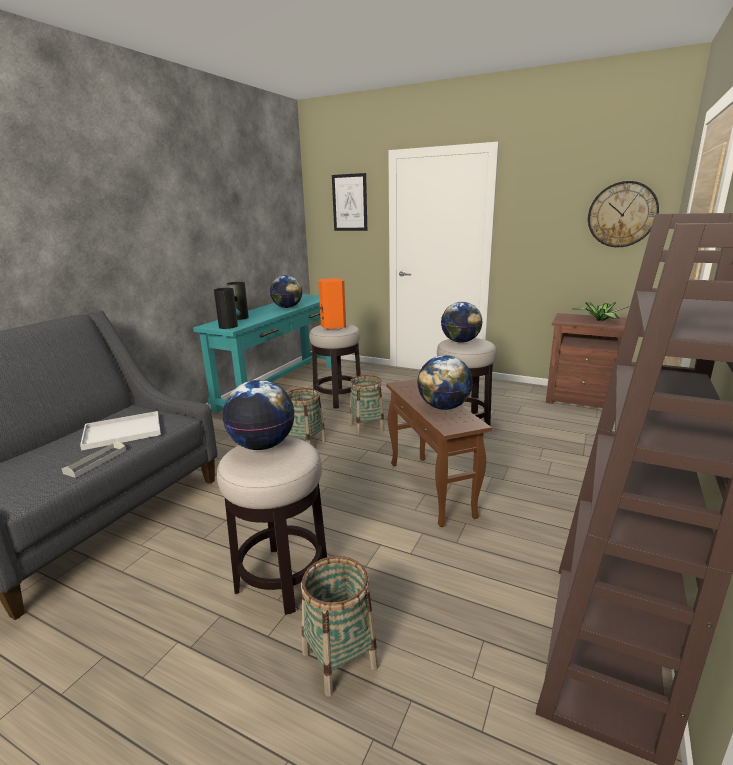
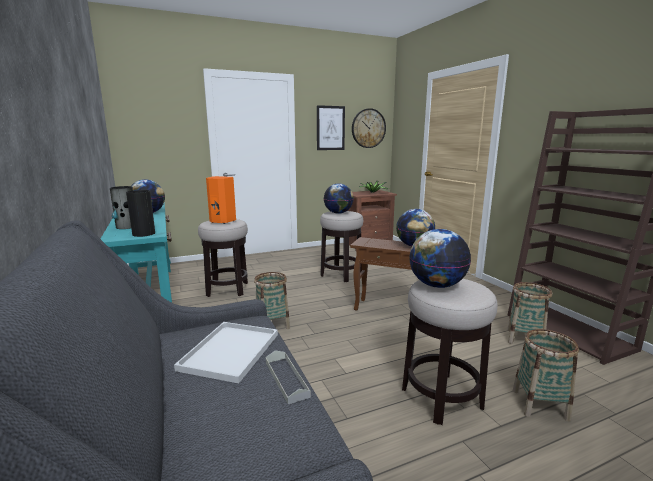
camera: 50 degrees left, 5 degrees down
picture [332,173,367,231] -> picture moved to [317,105,345,150]
basket [350,375,385,435] -> basket moved to [507,282,552,344]

